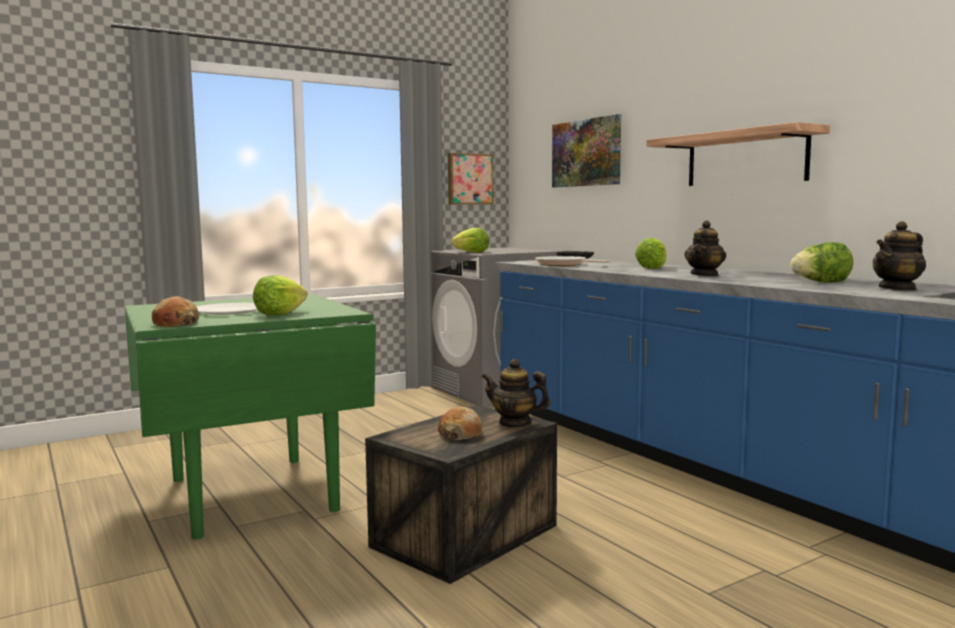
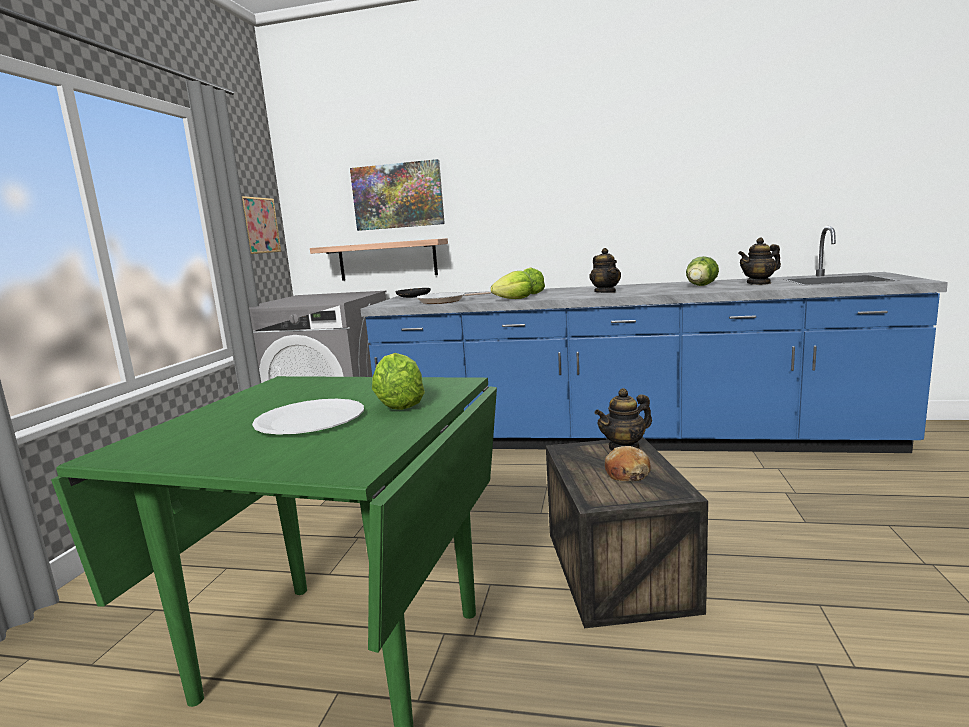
camera: 45 degrees left, 5 degrees up
bread [152,297,199,327] -> none
lettuce [451,228,489,253] -> lettuce moved to [491,271,532,299]
shelf [646,122,830,186] -> shelf moved to [310,238,448,281]
teapot [873,221,926,291] -> teapot turned 60 degrees clockwise [738,237,781,285]

